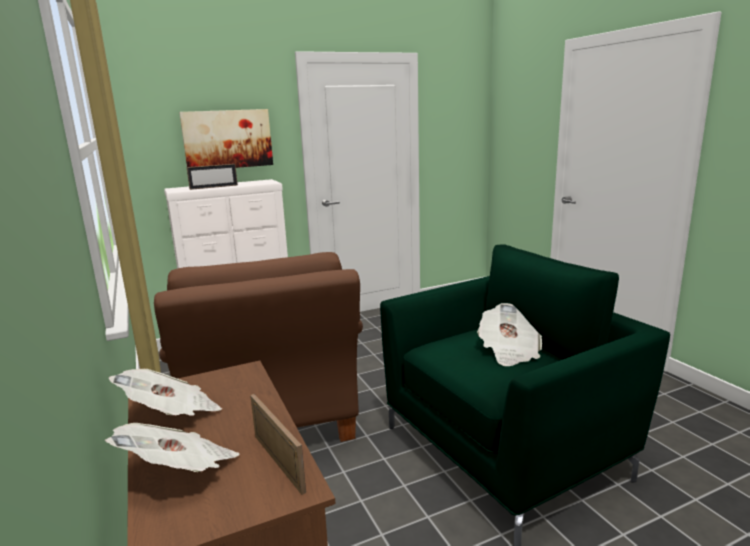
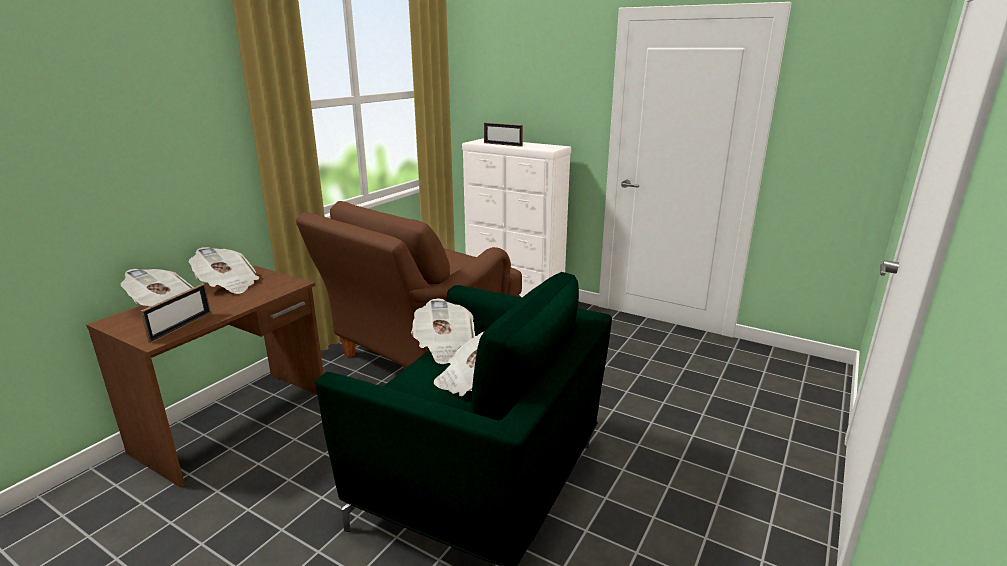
camera: 55 degrees right, 5 degrees up
picture [179,109,273,168] -> none
none -> newspaper [411,299,475,364]

